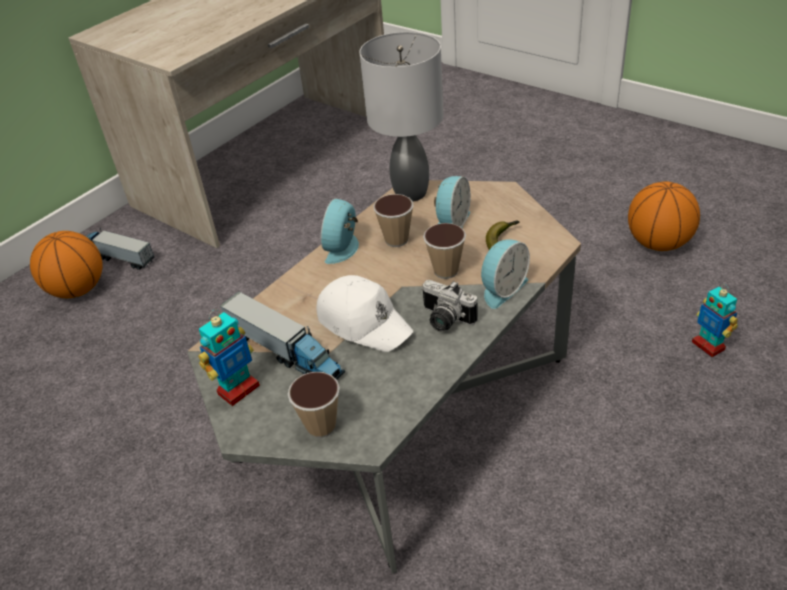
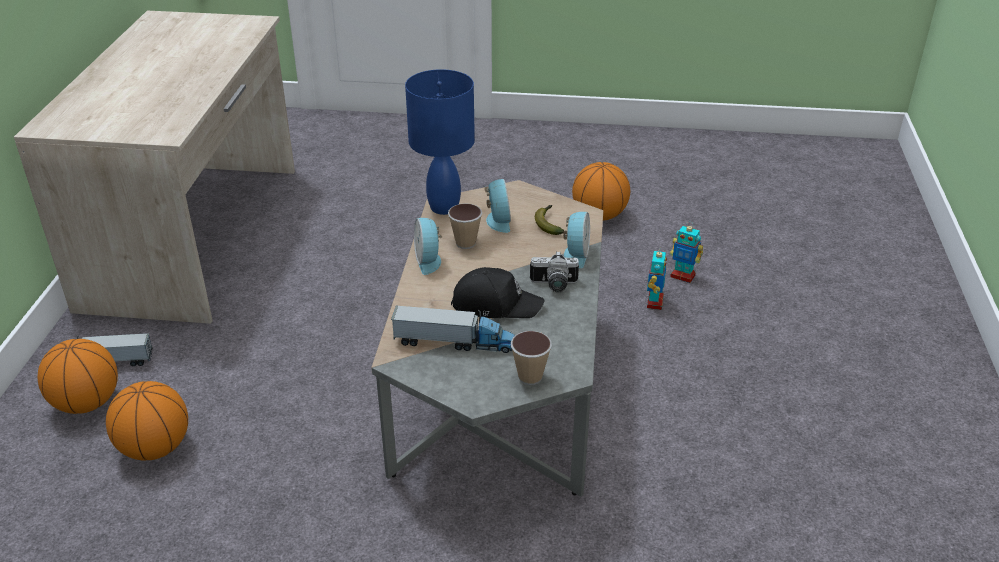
camera: 35 degrees left, 5 degrees down
toy robot [198,309,260,406] -> toy robot moved to [647,250,667,310]
white cap [317,275,413,352] -> black cap [451,267,545,318]
grey table lamp [359,32,444,201] -> blue table lamp [405,69,475,215]
cup [423,223,466,279] -> none
none -> basketball [106,381,188,461]

